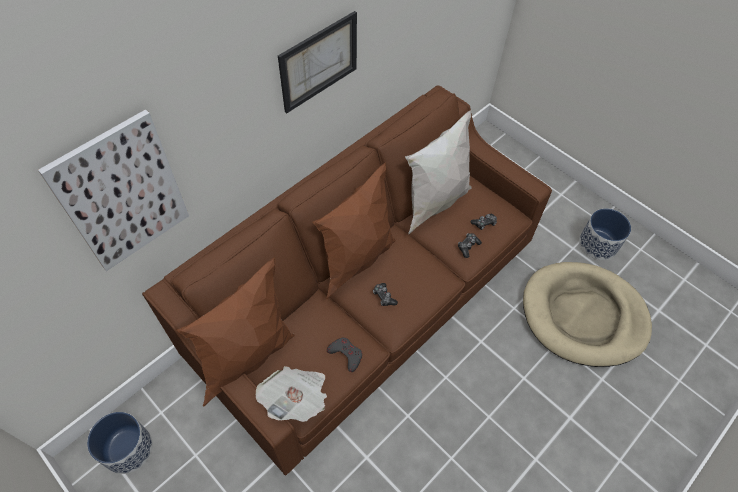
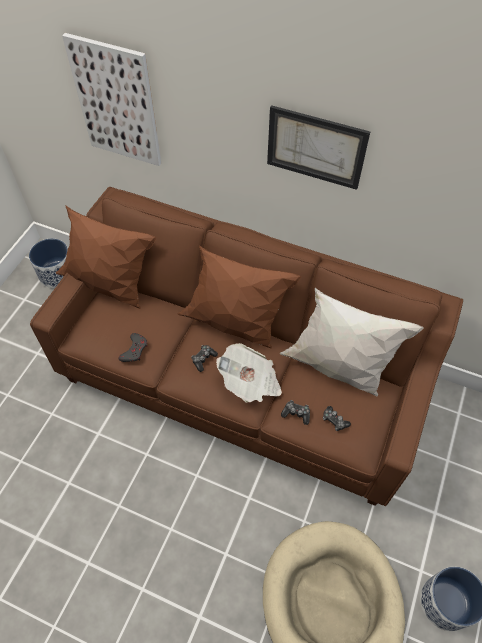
camera: 70 degrees right, 0 degrees up
newspaper [256,366,327,422] -> newspaper moved to [216,343,282,403]

